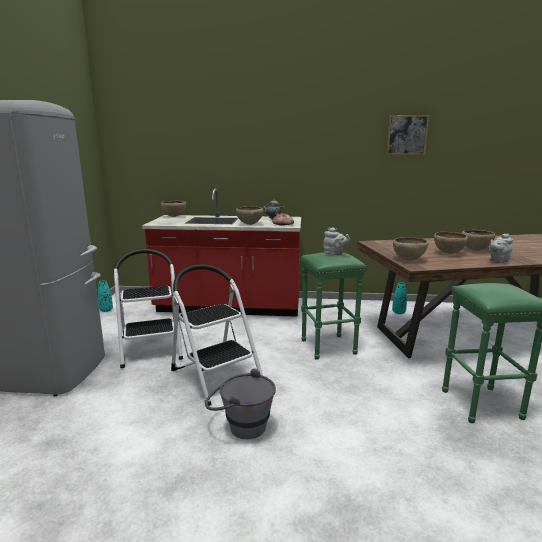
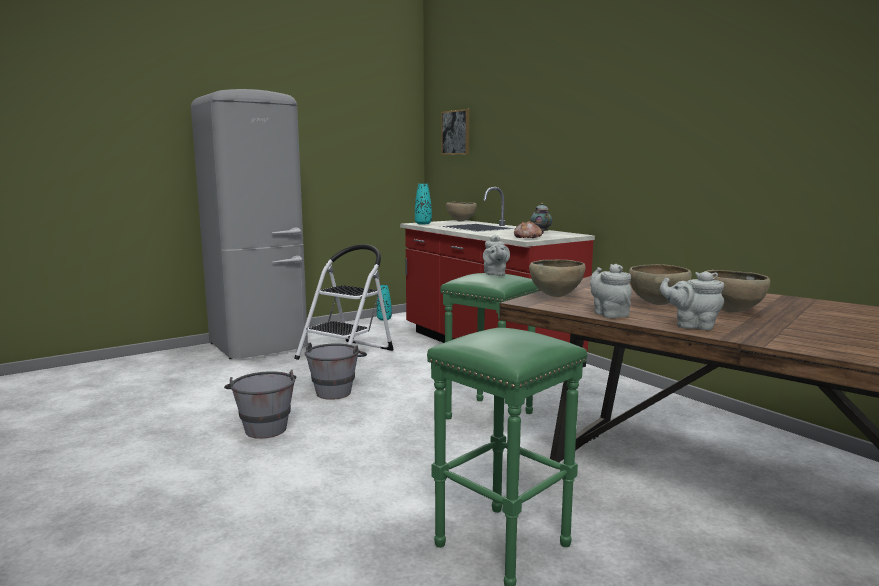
camera: 50 degrees right, 5 degrees down
step ladder [171,264,263,406] -> grey bucket [305,343,367,400]
brown bowl [236,206,263,225] -> none
picture [387,115,429,155] -> picture moved to [441,109,469,155]
turquoise vase [392,282,407,314] -> turquoise vase moved to [415,184,432,224]
none -> grey teapot [590,264,632,318]

